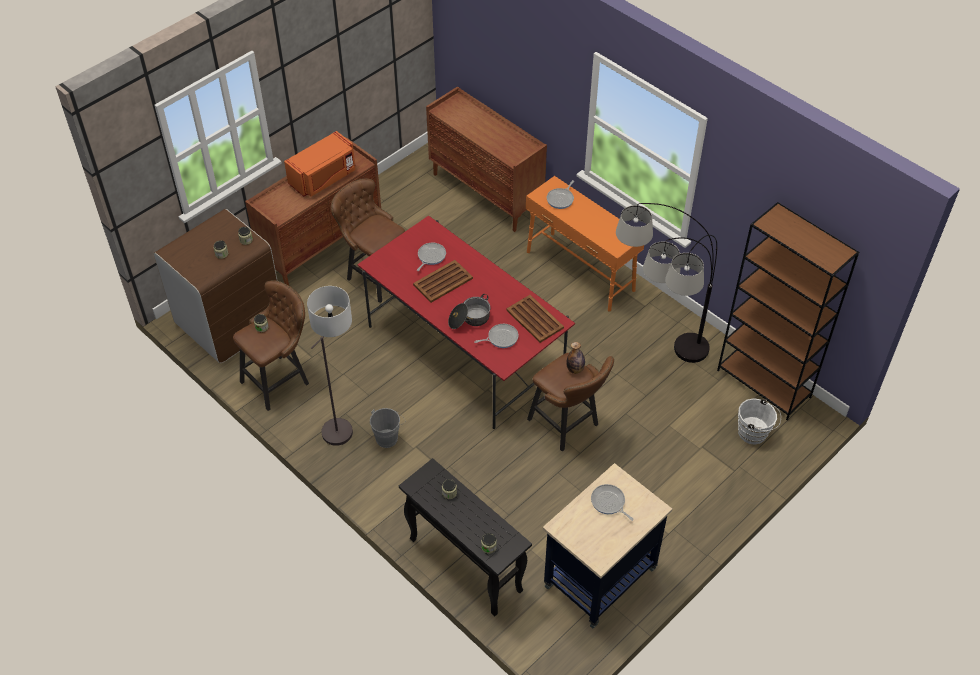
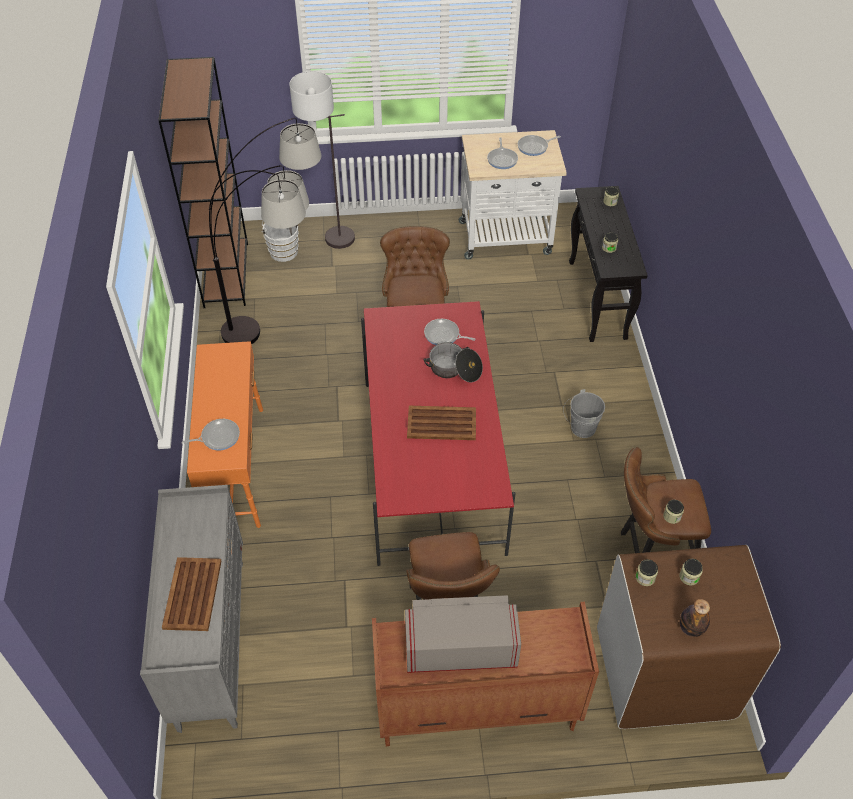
camera: 140 degrees left, 0 degrees up
orange microwave [284,131,355,197] -> grey microwave [405,595,521,673]
white floor lamp [307,286,353,446] -> white floor lamp moved to [289,71,355,249]
frying pan [417,243,446,271] -> frying pan moved to [518,135,561,156]
brown cabinet [426,86,547,232] -> grey cabinet [140,485,243,733]
brown tray [506,295,564,343] -> brown tray moved to [162,557,221,631]
blue cart [543,463,672,629] -> white cart [459,130,567,260]
bottle [566,342,585,374] -> bottle moved to [680,599,710,637]

